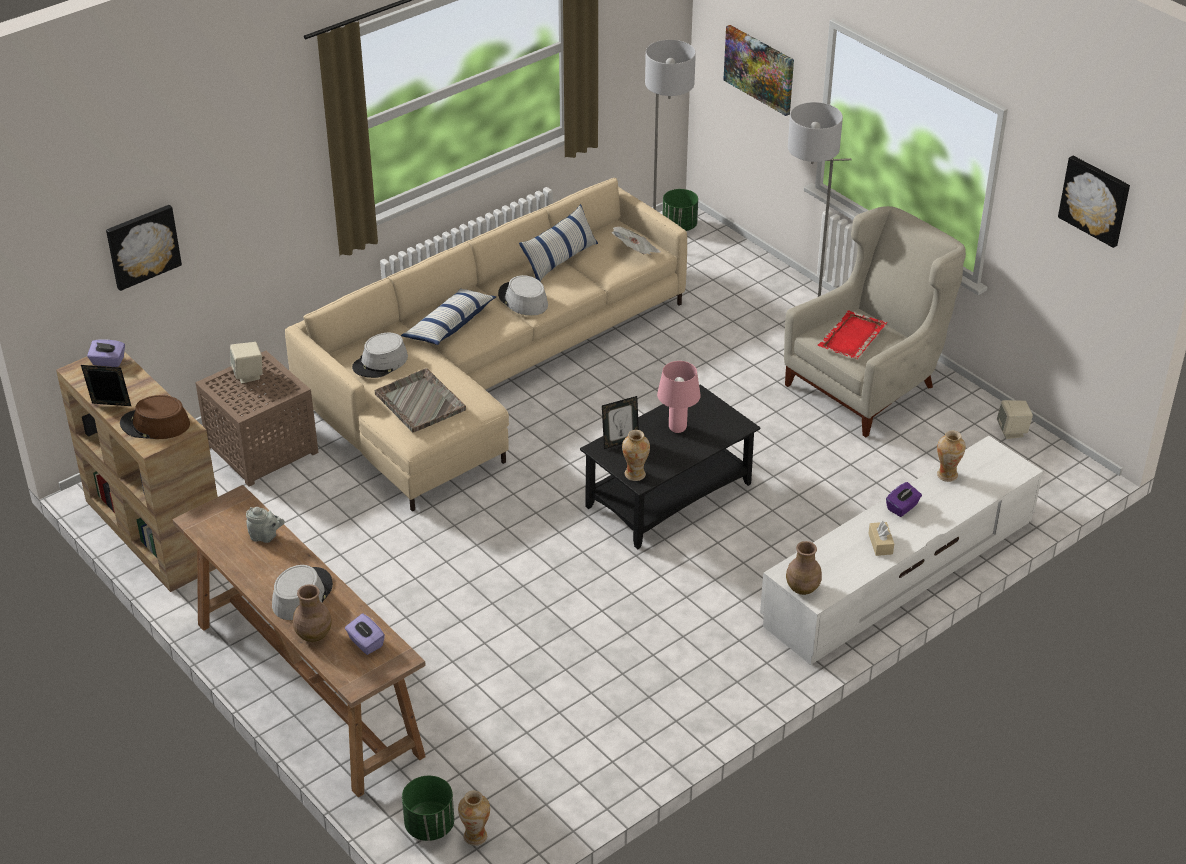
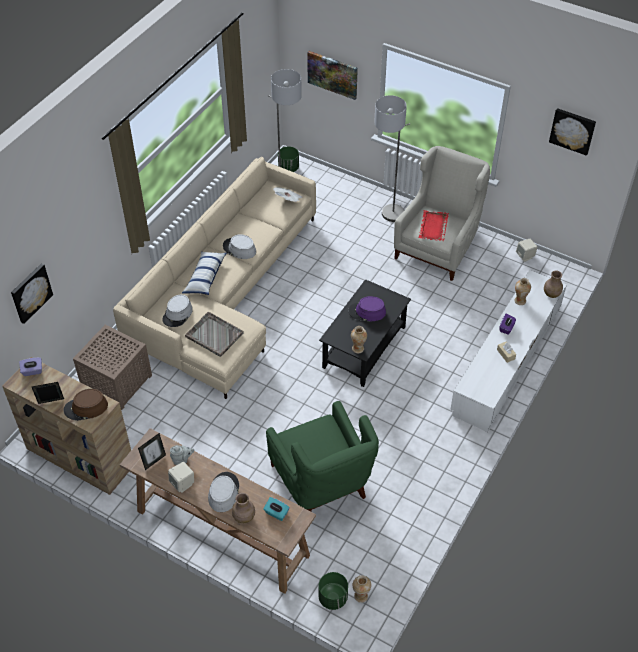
camera: 20 degrees left, 10 degrees up
beige speaker [230,342,263,383] -> beige speaker moved to [168,462,194,493]
purple tissue box [345,614,385,655] -> turquoise tissue box [263,497,290,521]
pillow [519,204,598,281] -> none
picture frame [602,396,639,449] -> picture frame moved to [138,433,166,470]
pink table lamp [657,361,701,433] -> purple hat [348,296,386,321]
brown vase [786,541,822,595] -> brown vase moved to [544,271,563,298]
none -> green armchair [266,401,379,512]

